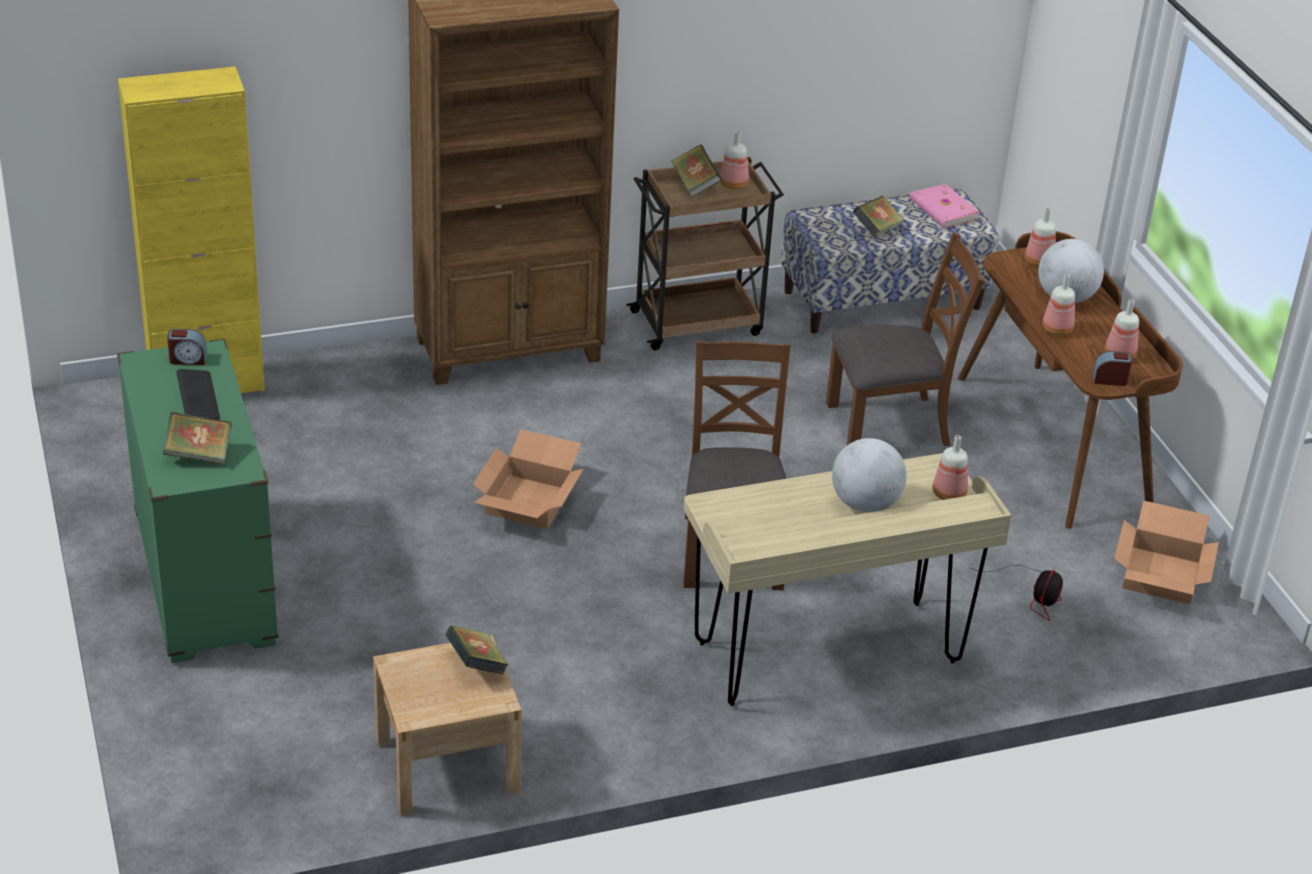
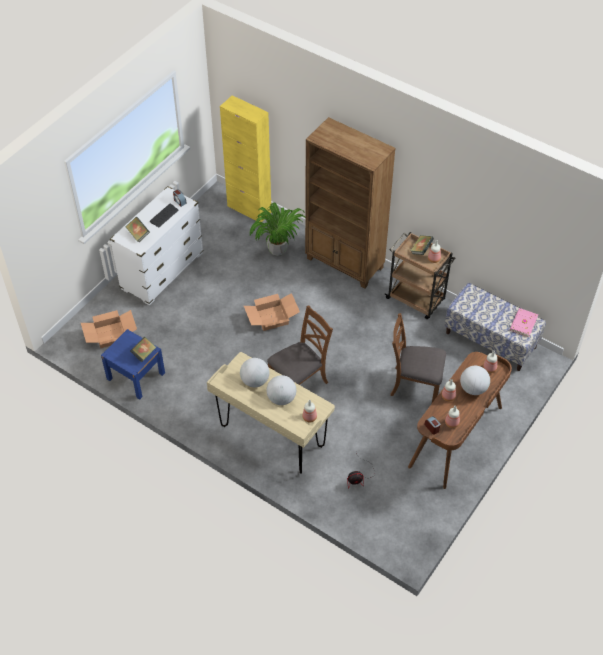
camera: 55 degrees right, 15 degrees up
green dresser [117,339,279,663] -> white dresser [110,186,204,306]
beige nightstand [373,635,522,816] -> blue nightstand [101,329,165,400]
brown chair [826,233,985,446] -> brown chair turned 150 degrees clockwise [390,313,446,403]
book [853,196,904,237] -> none
cardboard box [1114,501,1219,604] -> cardboard box moved to [81,310,137,348]
none -> globe [240,358,269,387]
none -> potted plant [250,202,305,256]

